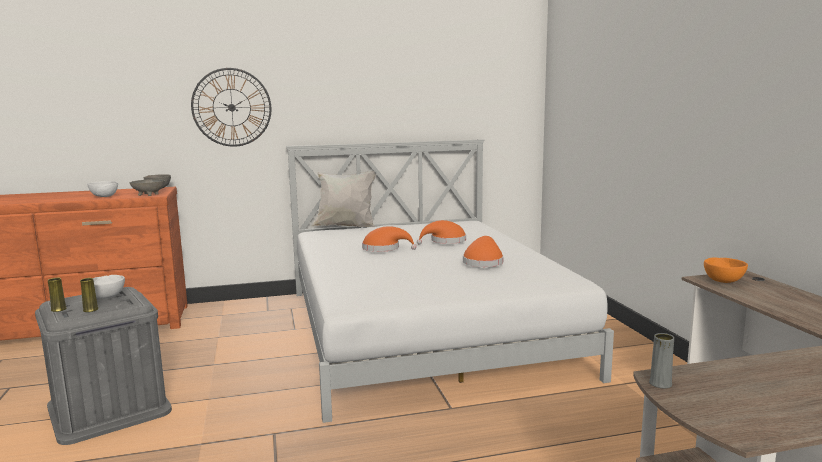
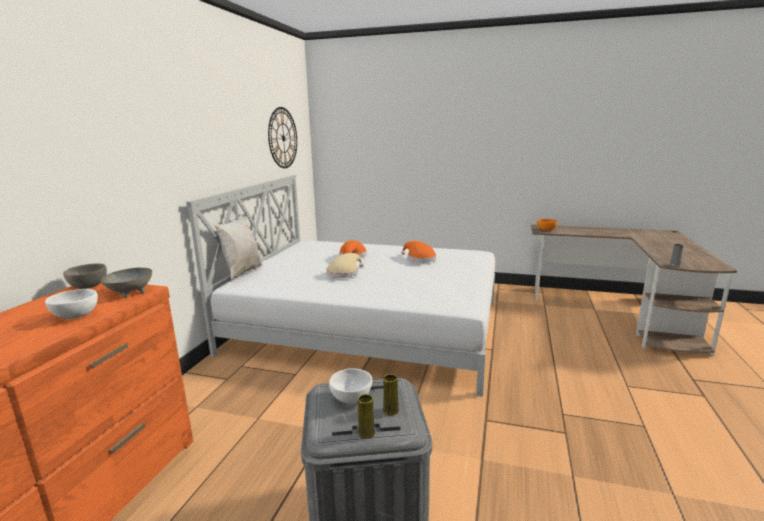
camera: 60 degrees left, 5 degrees up
wall clock [191,68,271,147] -> wall clock moved to [268,107,297,168]
orange hat [362,226,417,252] -> beige hat [327,253,364,278]

